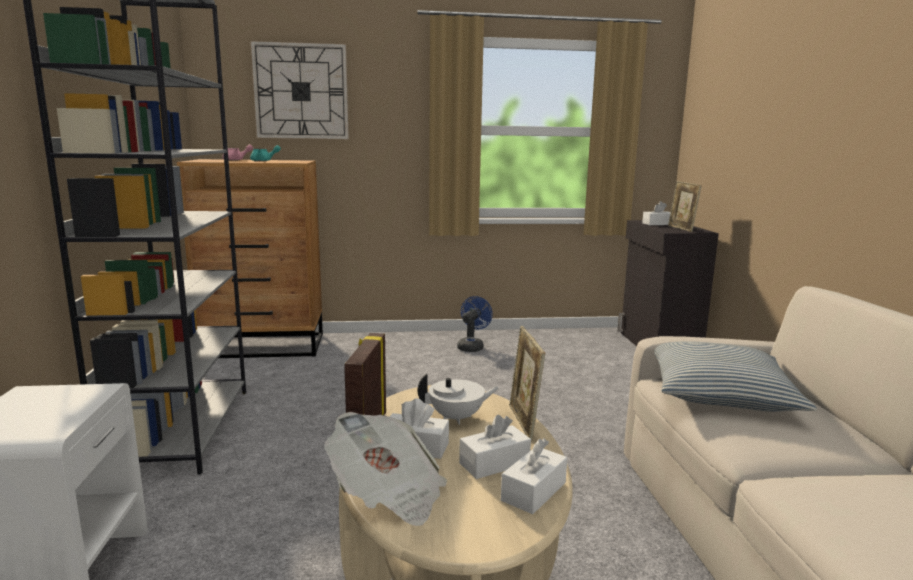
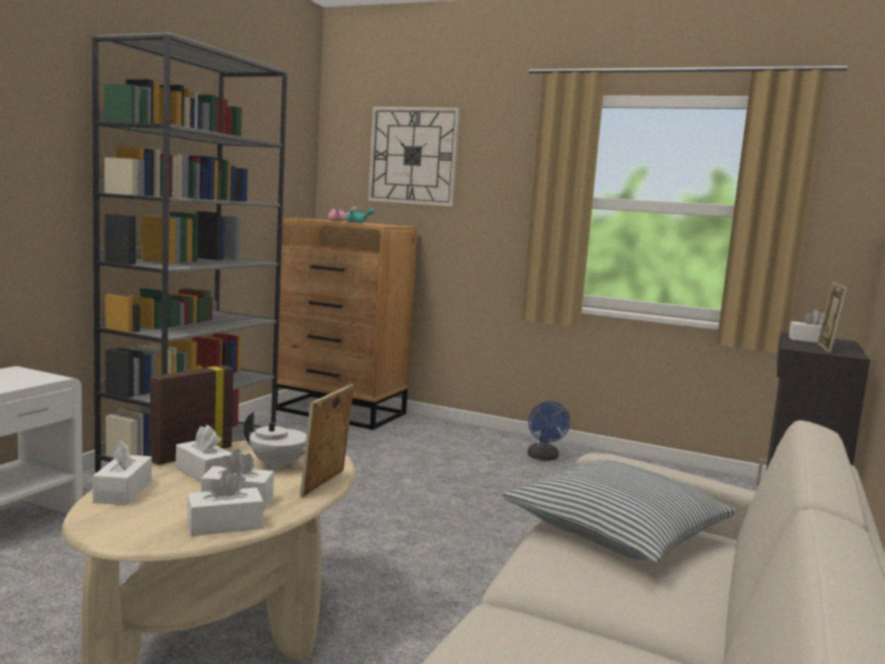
camera: 30 degrees right, 5 degrees down
newspaper [324,412,447,526] -> white tissue box [92,440,152,505]
blue fan [457,296,493,352] -> blue fan turned 120 degrees clockwise [527,401,570,461]

